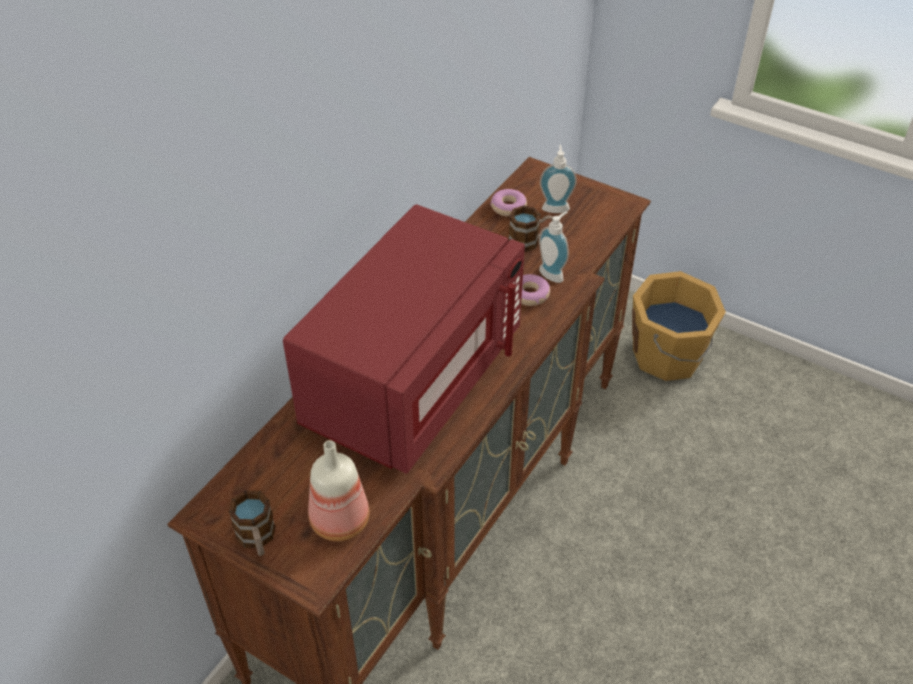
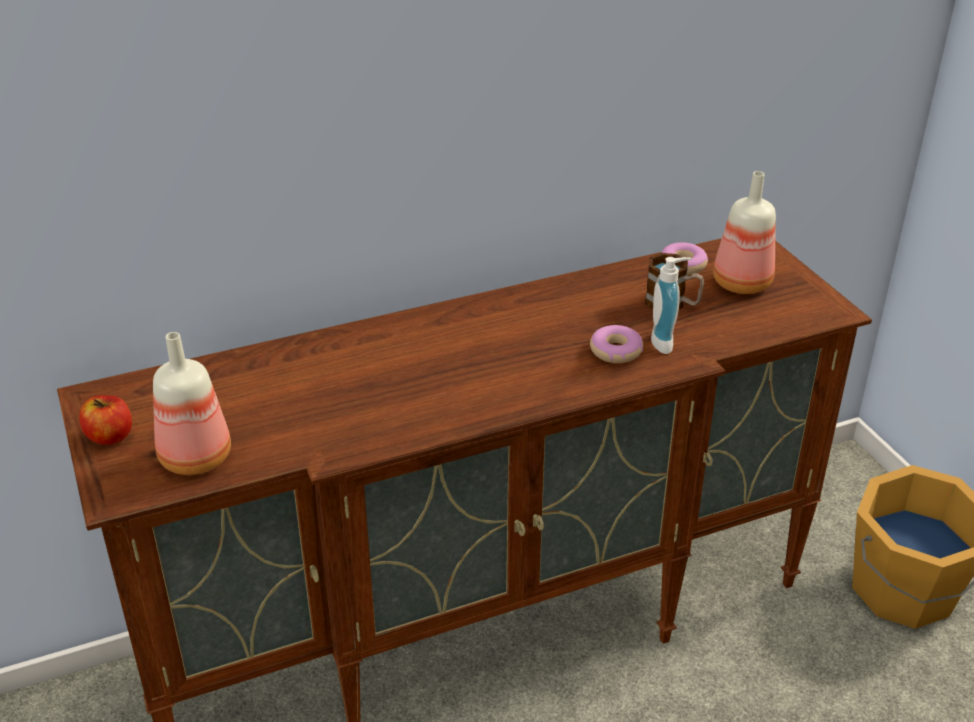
camera: 35 degrees right, 10 degrees down
mug [229,490,276,556] -> apple [79,395,132,445]
red microwave [283,205,525,474] -> none
soap dispenser [540,145,577,213] -> bottle [713,171,776,294]

